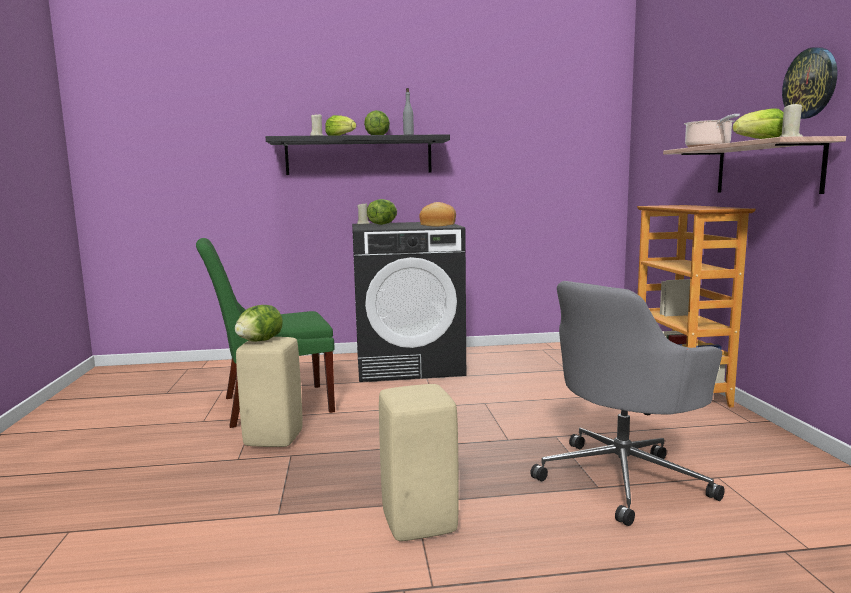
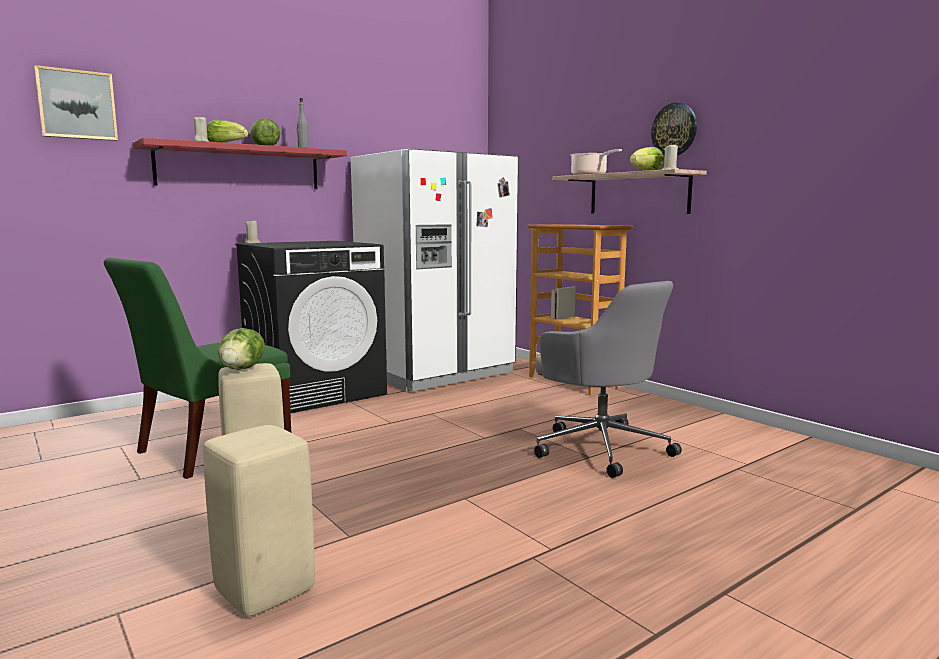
camera: 30 degrees left, 0 degrees up
black shelf [265,134,450,175] -> red shelf [133,138,347,189]
lettuce [367,199,397,225] -> none
beige stool [379,384,459,541] -> beige stool moved to [203,425,315,616]
bread [419,202,456,226] -> none
grey office chair [530,281,724,526] -> grey office chair turned 60 degrees counterclockwise [534,281,682,478]
none -> picture [34,65,118,141]
none -> white fridge [351,148,519,391]

